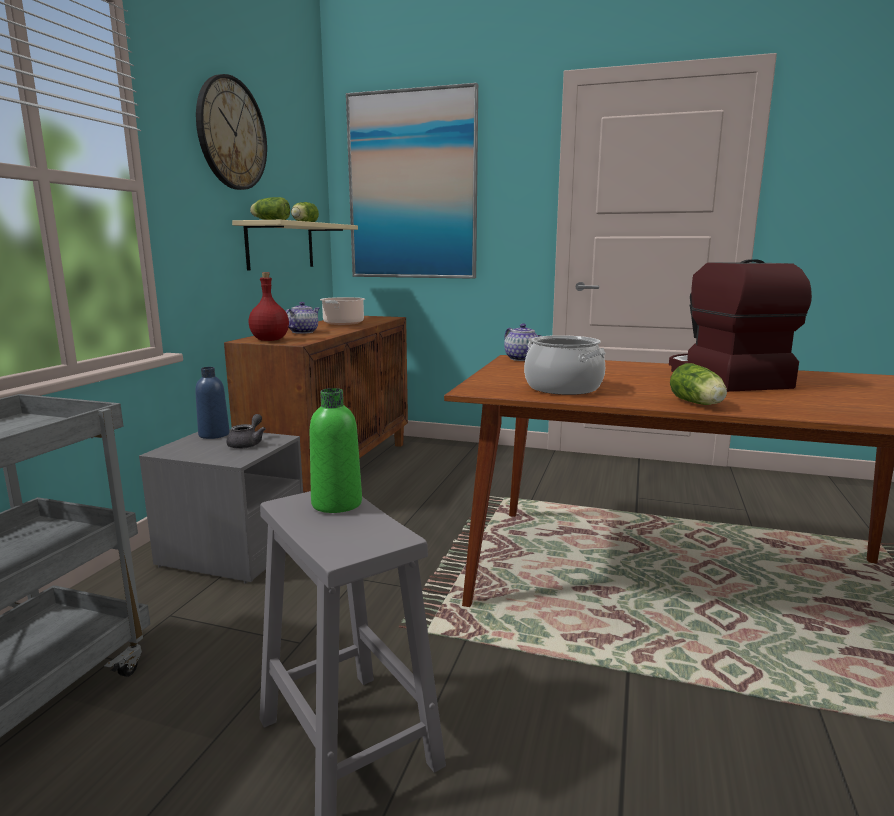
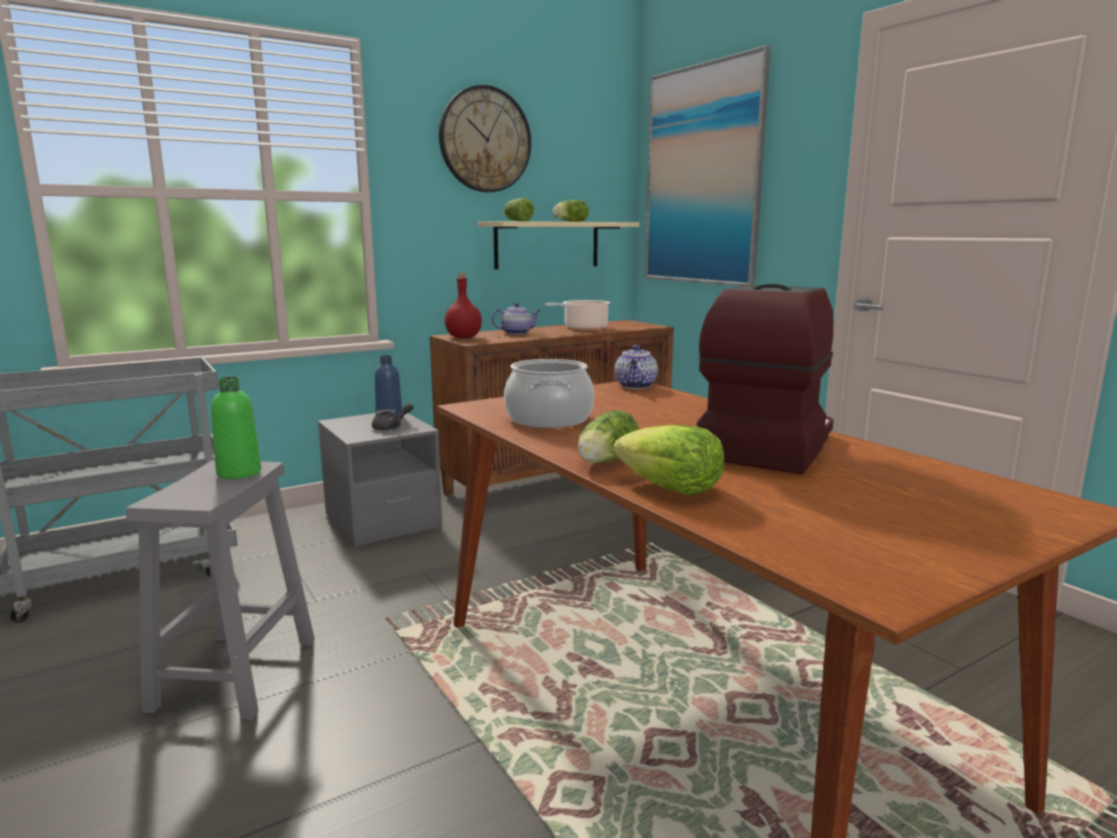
camera: 40 degrees right, 0 degrees up
none -> lettuce [614,425,724,496]

